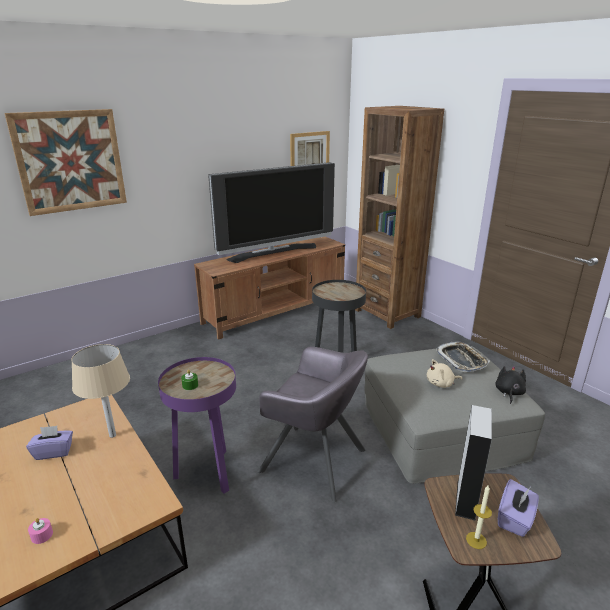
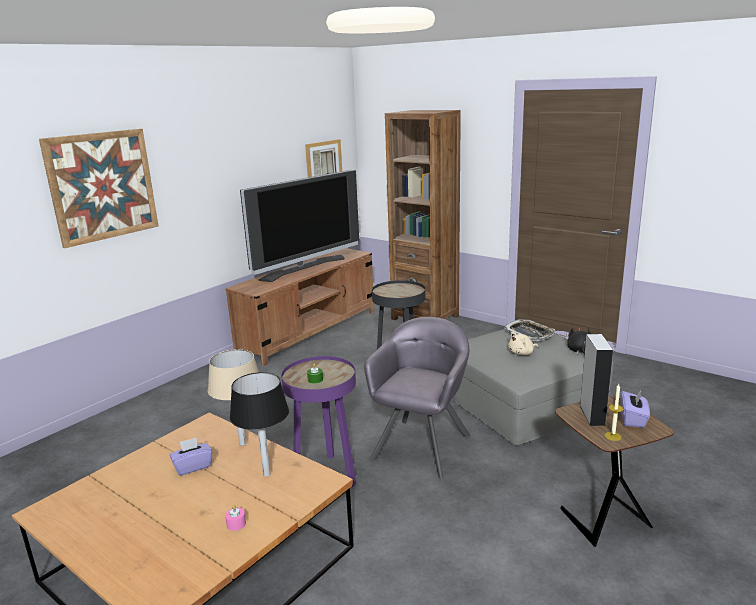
camera: 15 degrees left, 5 degrees down
grey armchair [257,347,368,503] -> grey armchair turned 75 degrees counterclockwise [364,317,470,480]
none -> black table lamp [230,372,289,477]

